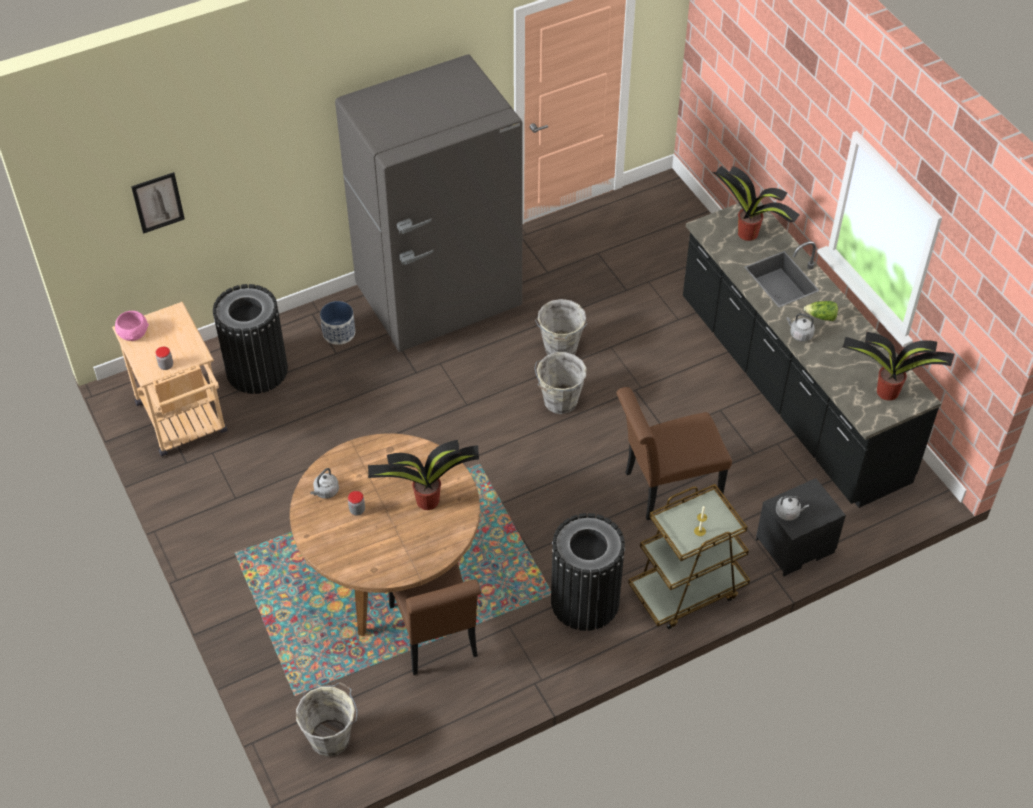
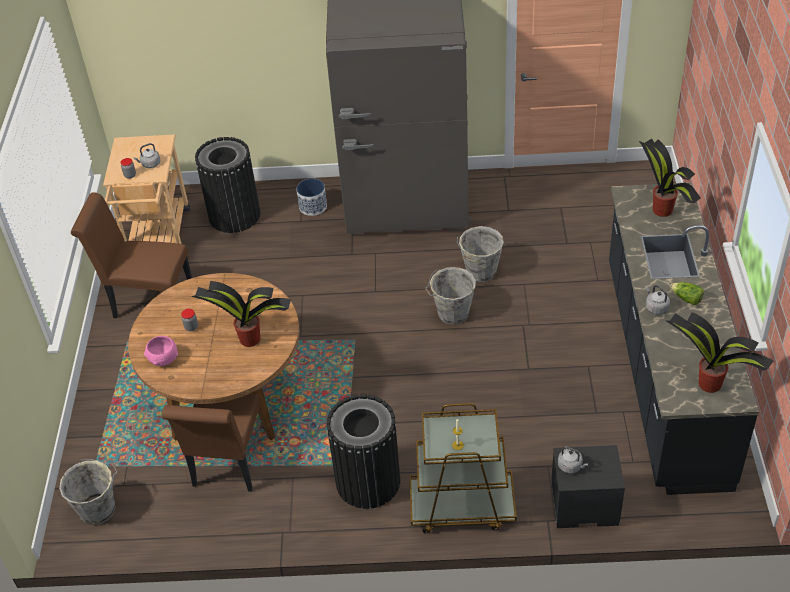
camera: 30 degrees right, 5 degrees down
pink bowl [115,311,149,341] -> pink bowl moved to [144,336,178,366]
picture [131,172,185,234] -> none
grey kettle [310,468,339,499] -> grey kettle moved to [134,143,160,168]
brown chair [616,387,732,520] -> brown chair moved to [71,192,192,318]

